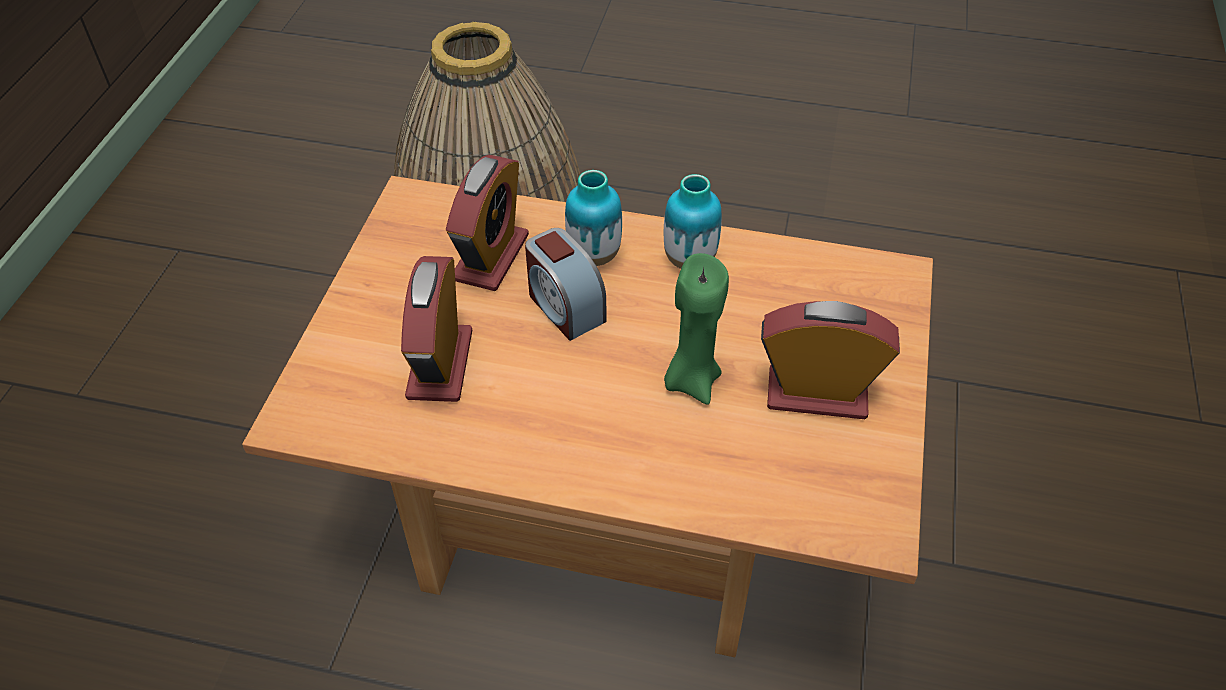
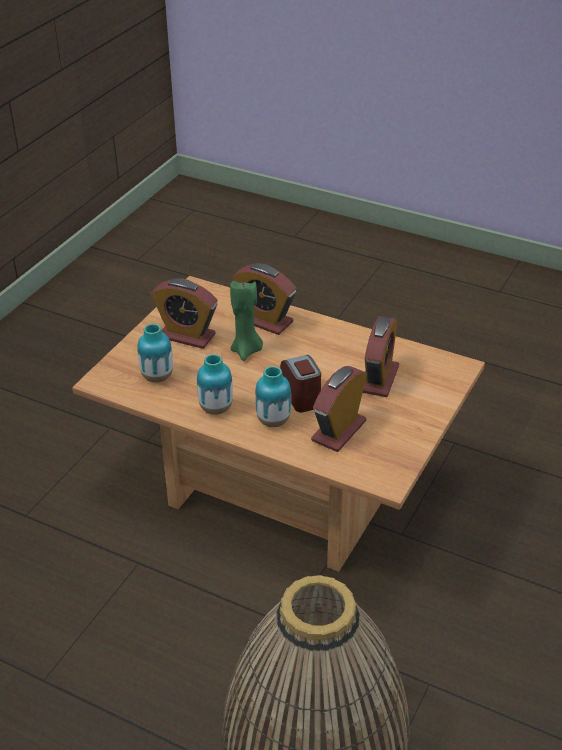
camera: 165 degrees left, 10 degrees down
none -> vase [137,323,173,383]
none -> alarm clock [233,263,296,335]

